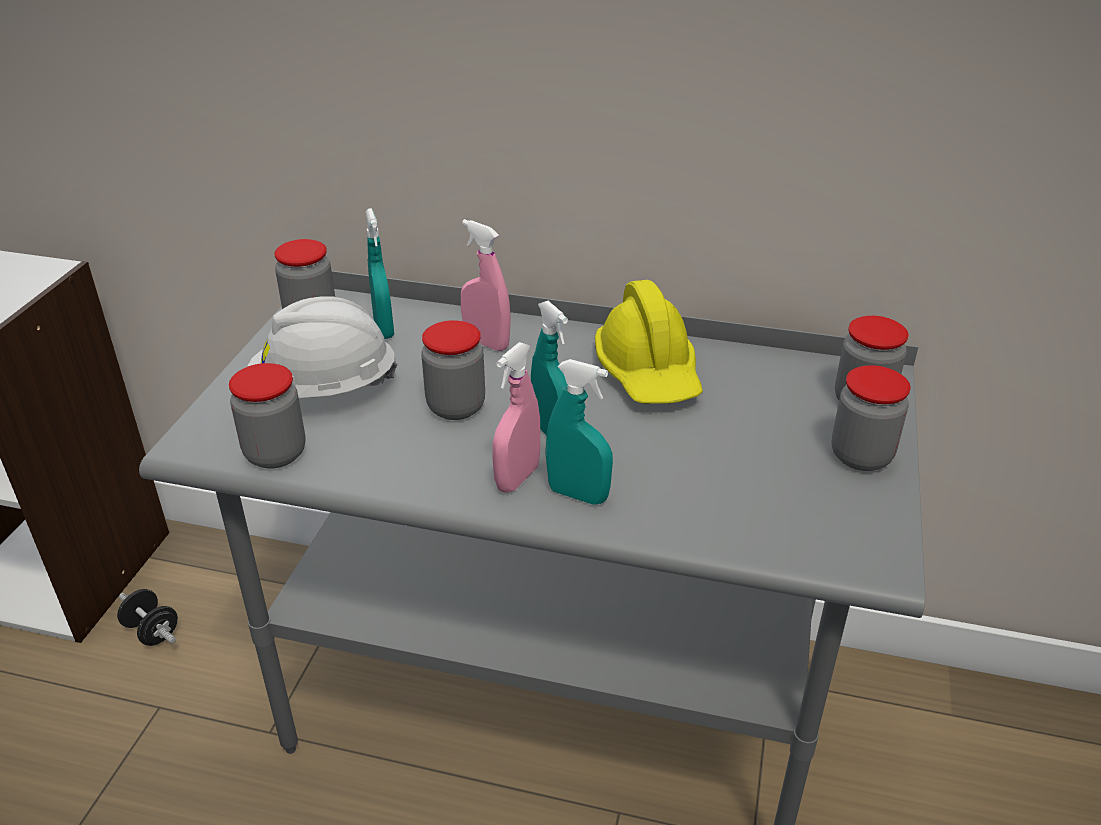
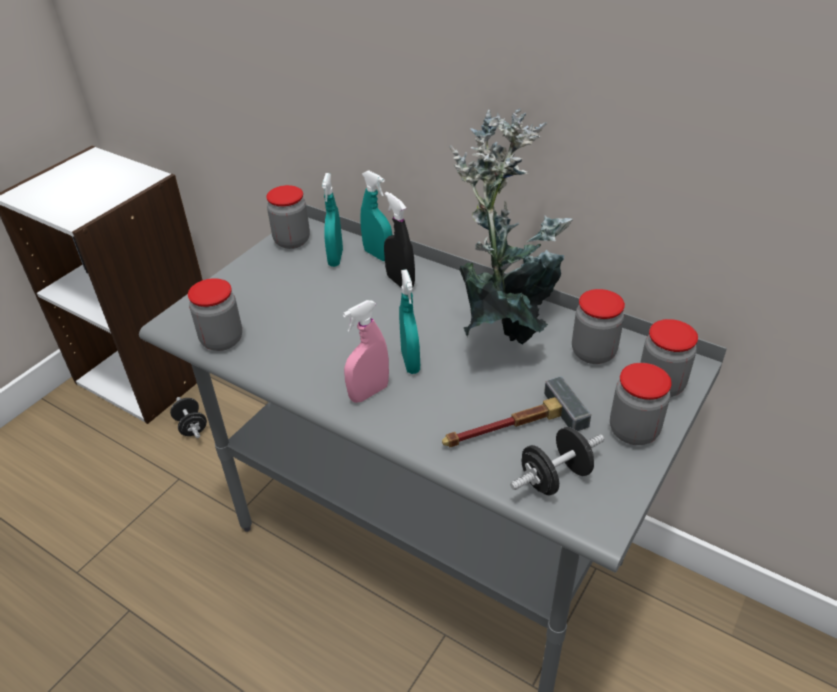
camera: 20 degrees right, 5 degrees up
white hard hat [247,297,398,398] -> none
jar [421,320,485,420] -> jar moved to [572,289,625,364]
pink spray bottle [461,219,511,351] -> black spray bottle [384,192,415,288]
turquoise spray bottle [546,359,613,505] -> turquoise spray bottle moved to [360,170,392,261]
yellow hard hat [595,280,703,404] -> potted plant [449,108,573,344]
none -> hammer [442,376,591,447]
none -> black dumbbell [510,427,604,495]

